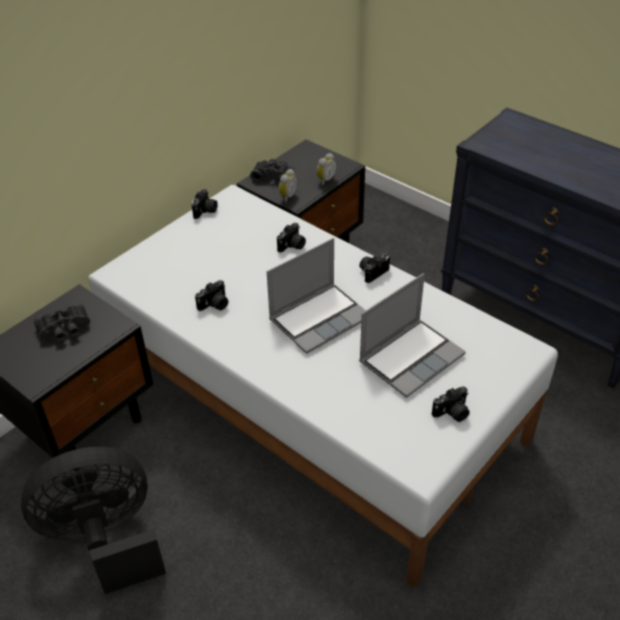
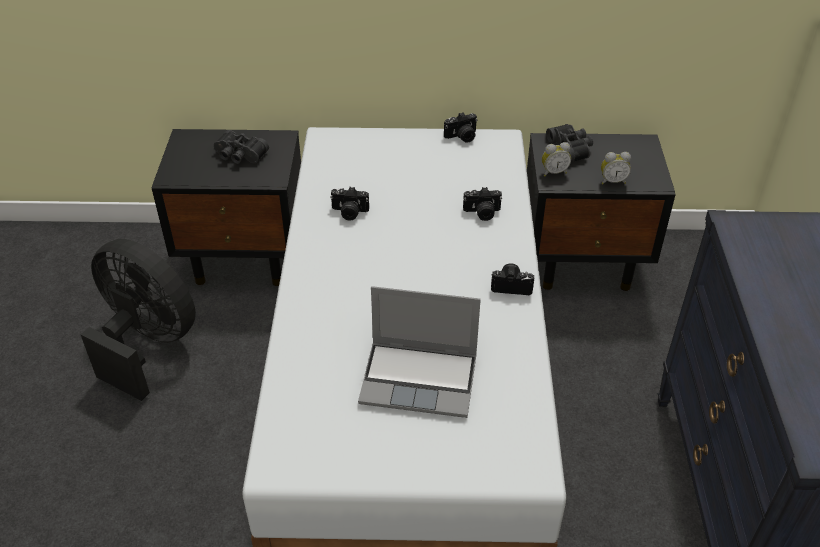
camera: 50 degrees right, 0 degrees up
laptop [267,238,366,354] -> none
camera [431,386,470,422] -> none

